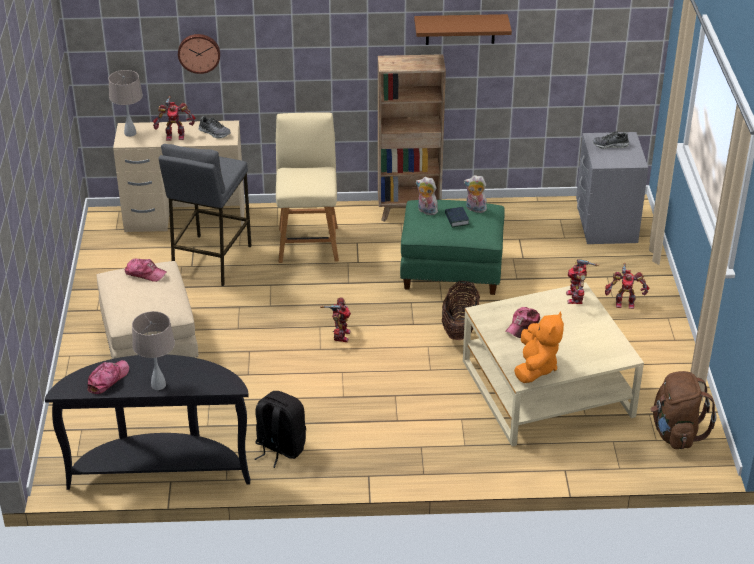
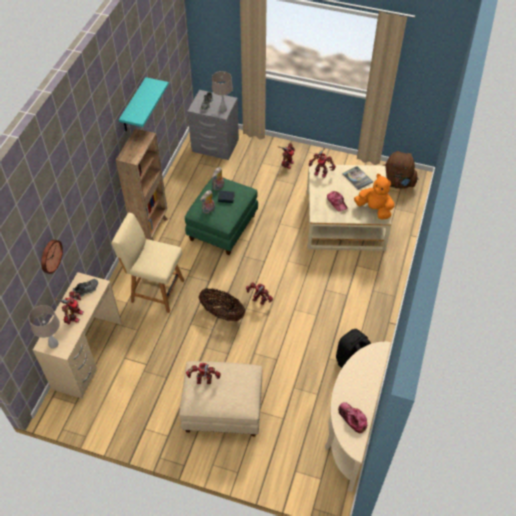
camera: 70 degrees left, 15 degrees up
black console table [45,354,250,490] -> beige console table [325,342,391,492]
cap [124,259,167,282] -> toy robot [186,363,221,384]
beige table lamp [132,311,175,390] -> beige table lamp moved to [212,71,233,112]
grey stool [159,144,252,286] -> none
brown shelf [414,14,512,45] -> turquoise shelf [119,77,169,131]
basket [442,281,480,340] -> basket moved to [198,288,245,321]
none -> book [343,166,373,190]

